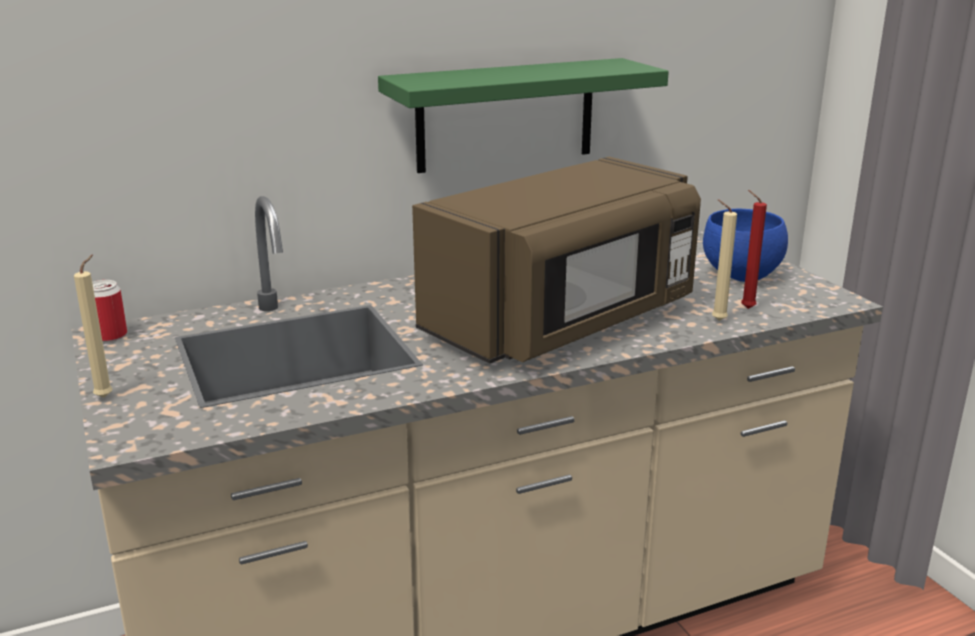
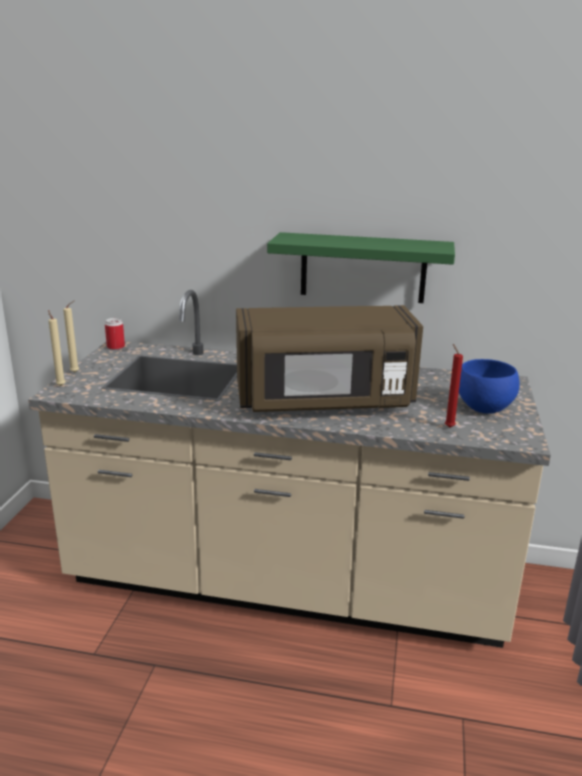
camera: 35 degrees right, 0 degrees up
beige candle [712,199,737,321] -> beige candle moved to [48,310,66,386]

